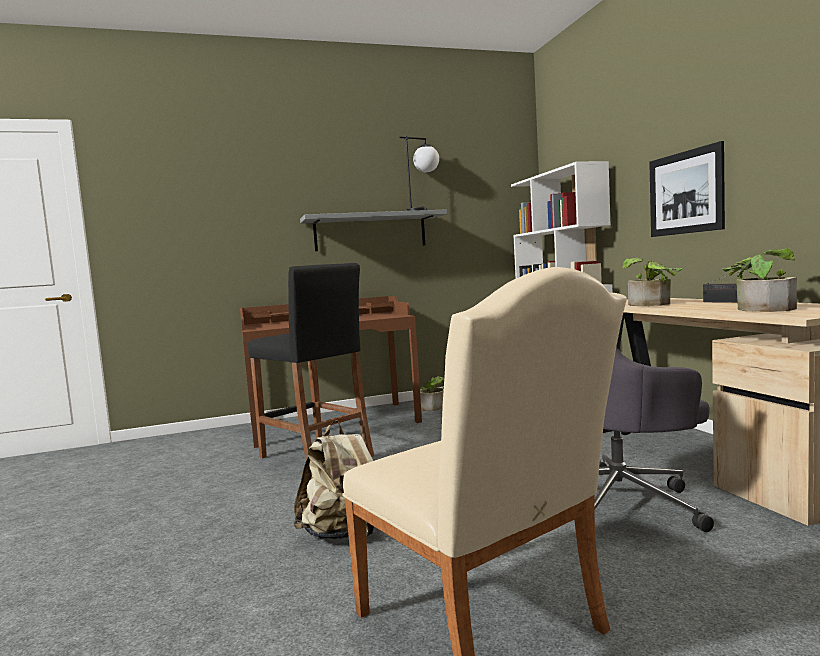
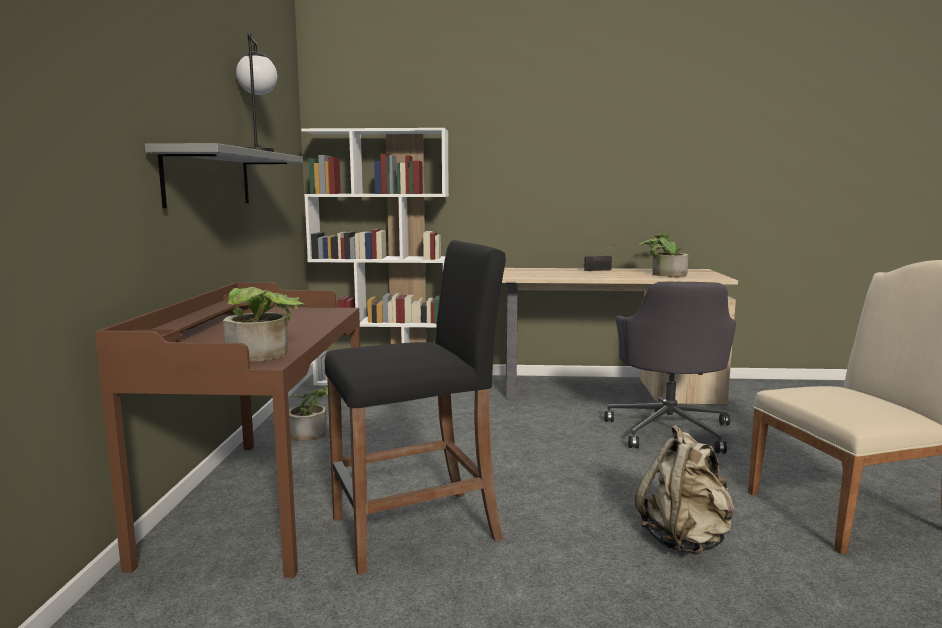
camera: 70 degrees left, 5 degrees up
potted plant [622,258,682,306] -> potted plant moved to [223,287,305,362]
picture [649,141,725,237] -> none

